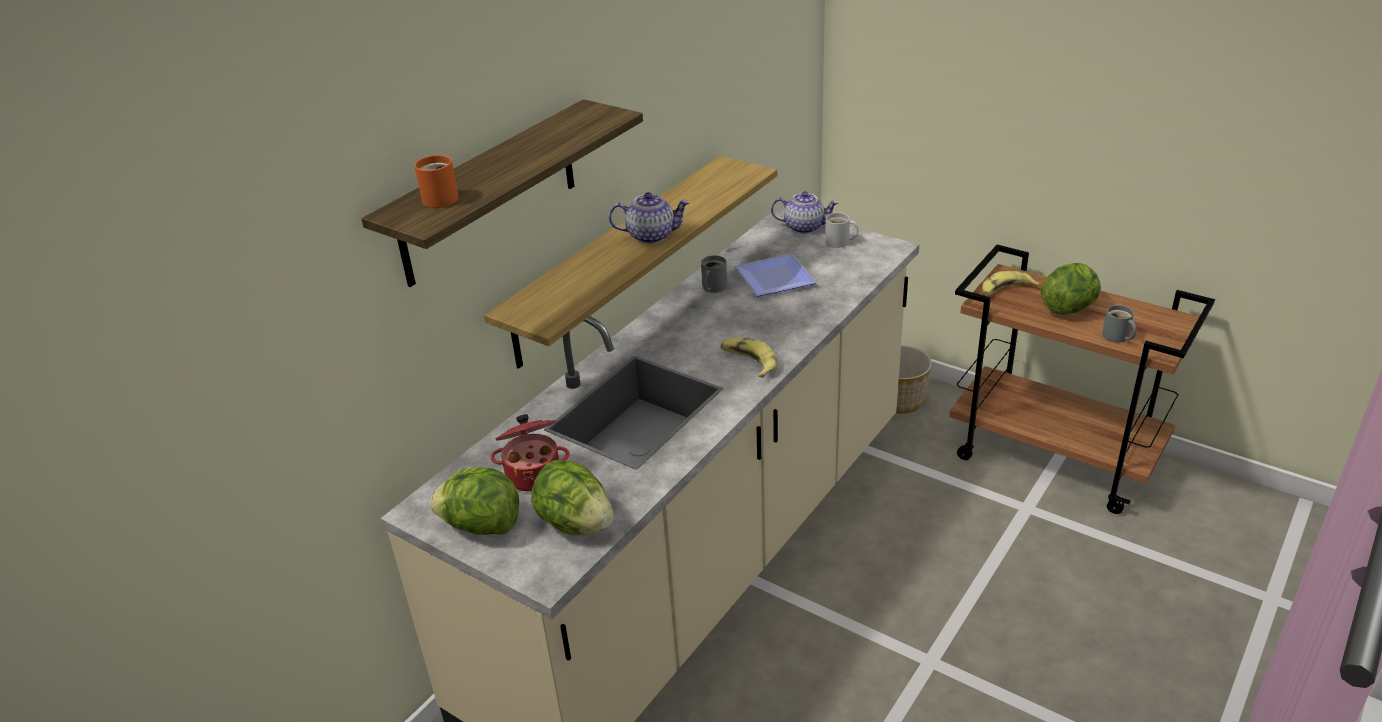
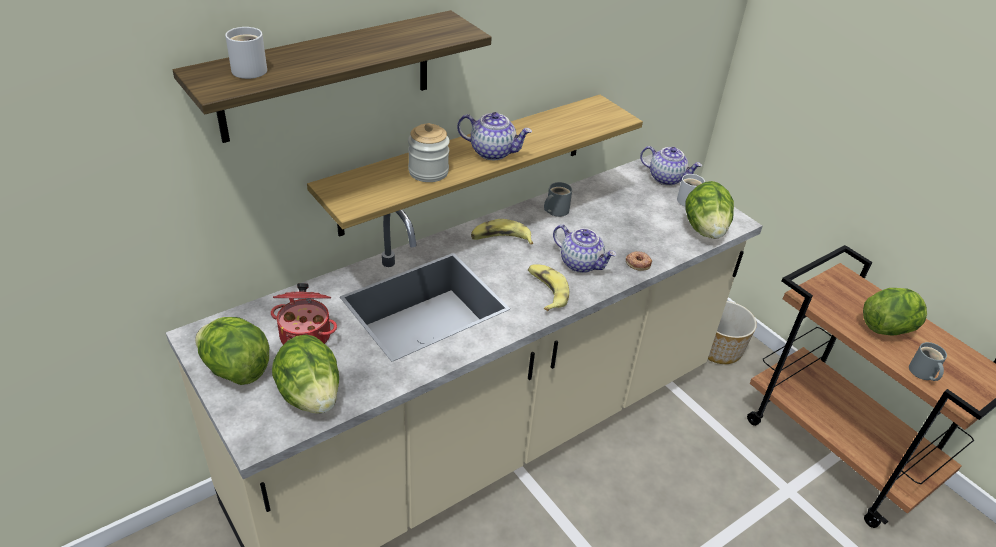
camera: 15 degrees right, 5 degrees up
orange mug [415,155,459,208] -> white mug [225,27,267,79]
plate [735,254,817,296] -> none
banana [982,271,1040,297] -> banana moved to [471,219,533,245]
none -> jar [408,123,450,182]
none -> teapot [553,225,616,273]
none -> donut [626,251,652,271]
none -> lettuce [685,181,734,239]

